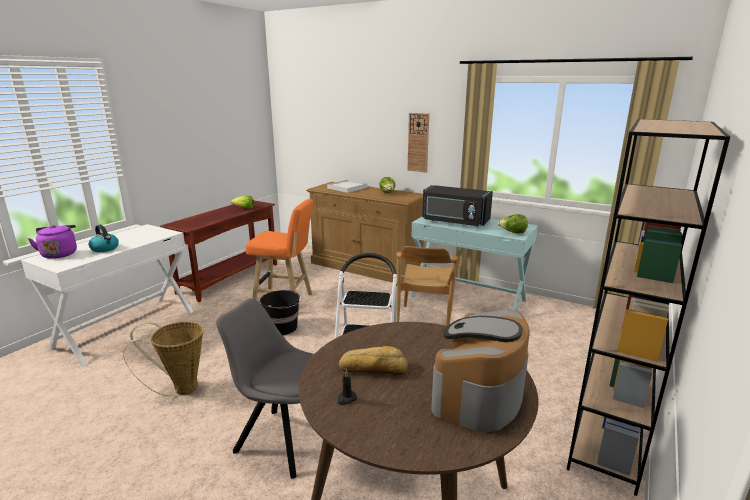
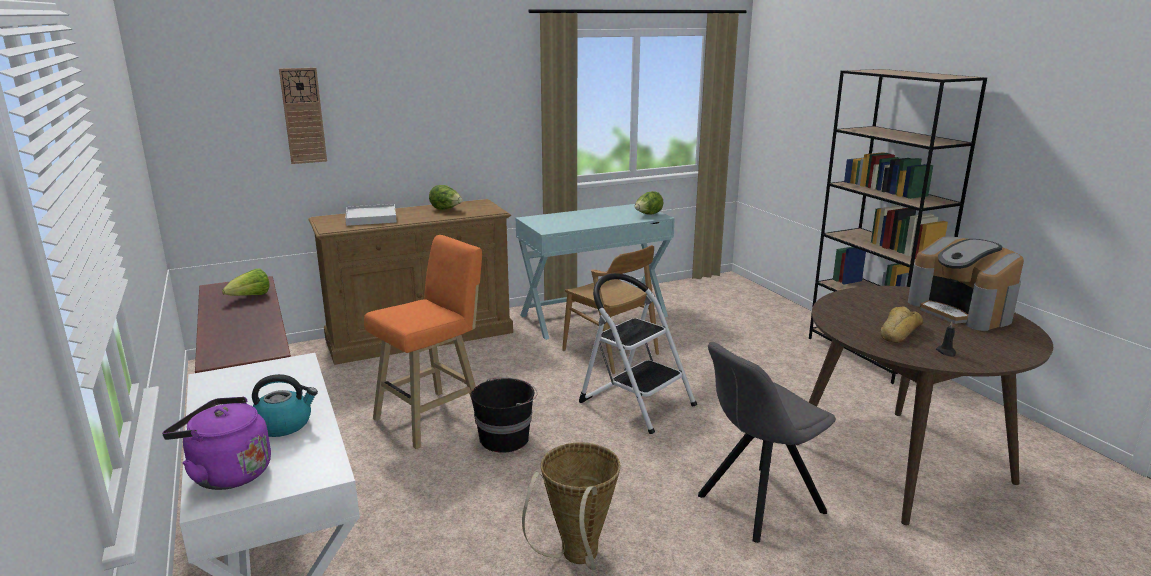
camera: 55 degrees left, 0 degrees up
wall clock [407,113,429,173] -> wall clock moved to [279,68,327,164]
black microwave [422,185,493,227] -> none

